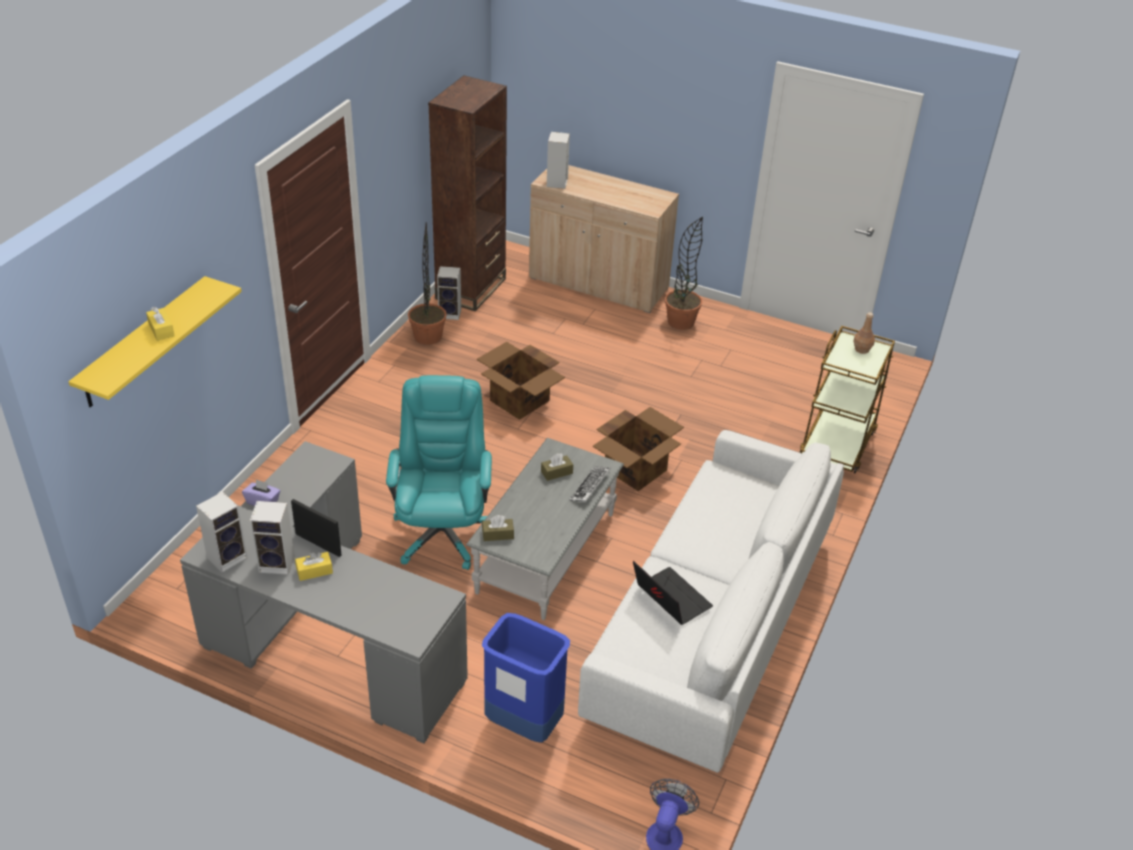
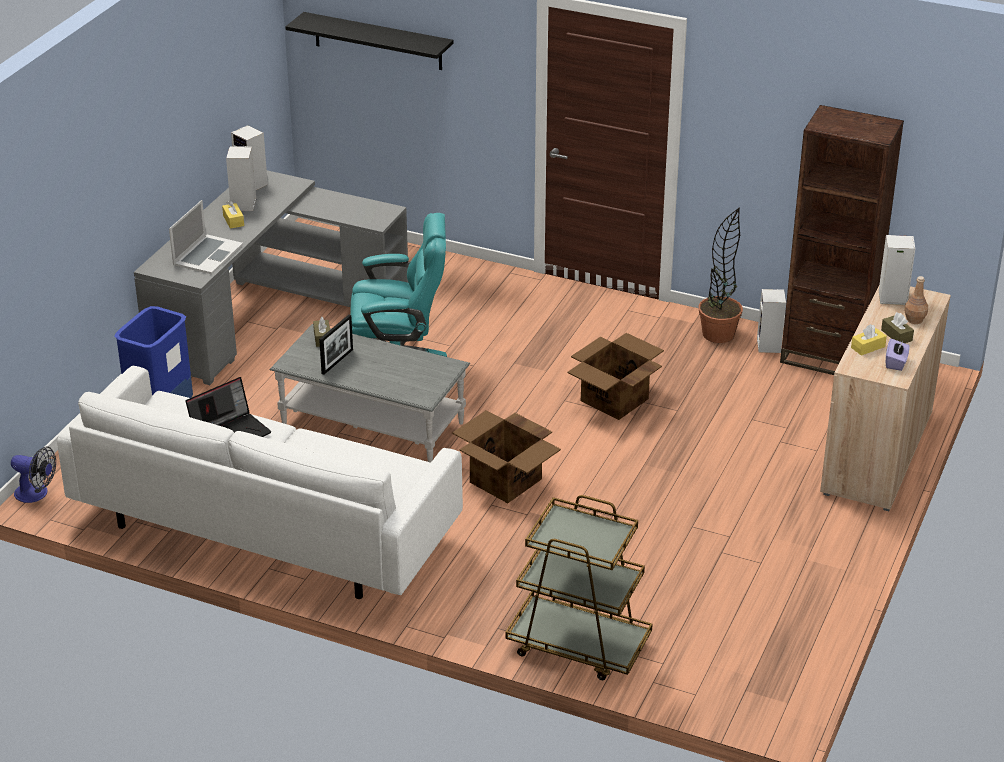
camera: 90 degrees right, 5 degrees down
yellow shelf [68,276,242,407] -> black shelf [285,12,454,70]
yellow tissue box [146,307,175,341] -> yellow tissue box moved to [851,324,887,356]
purple tissue box [242,479,280,506] -> purple tissue box moved to [886,338,910,371]
picture frame [291,499,342,557] -> picture frame moved to [319,315,353,375]
brown tissue box [541,453,573,481] -> brown tissue box moved to [881,312,914,343]
keyboard [569,467,611,502] -> none
potted plant [665,217,703,330] -> none
brown bottle [854,312,875,354] -> brown bottle moved to [904,276,928,324]
none -> laptop [169,200,243,274]

